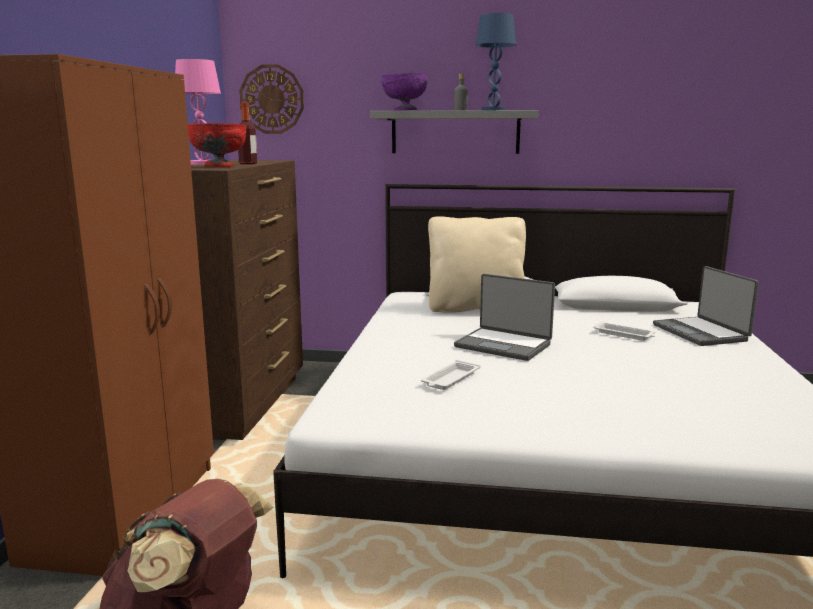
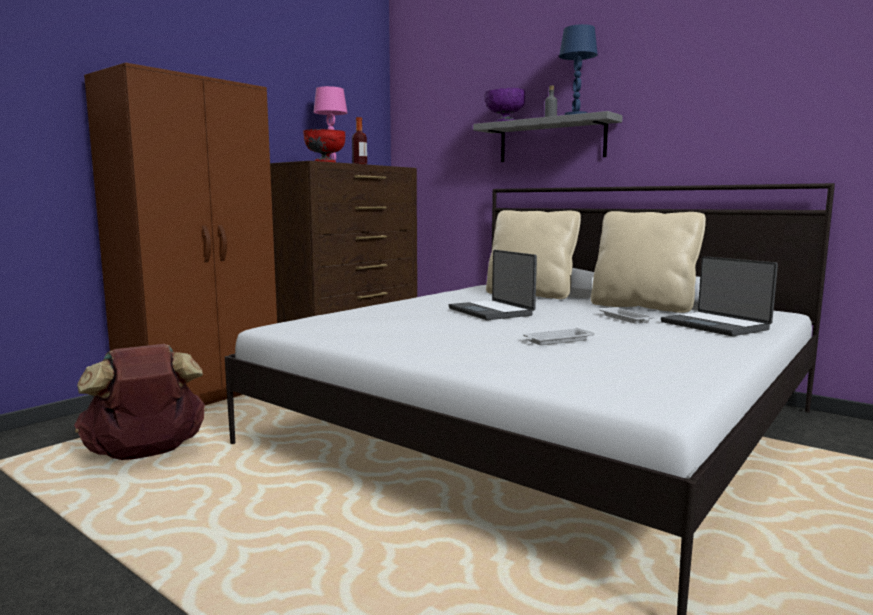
camera: 30 degrees right, 5 degrees down
wall clock [239,64,304,134] -> none
white tray [421,360,480,390] -> white tray moved to [523,328,594,345]
laptop [653,266,759,346] -> laptop turned 45 degrees counterclockwise [661,256,778,336]
none -> beige pillow [591,211,706,313]

